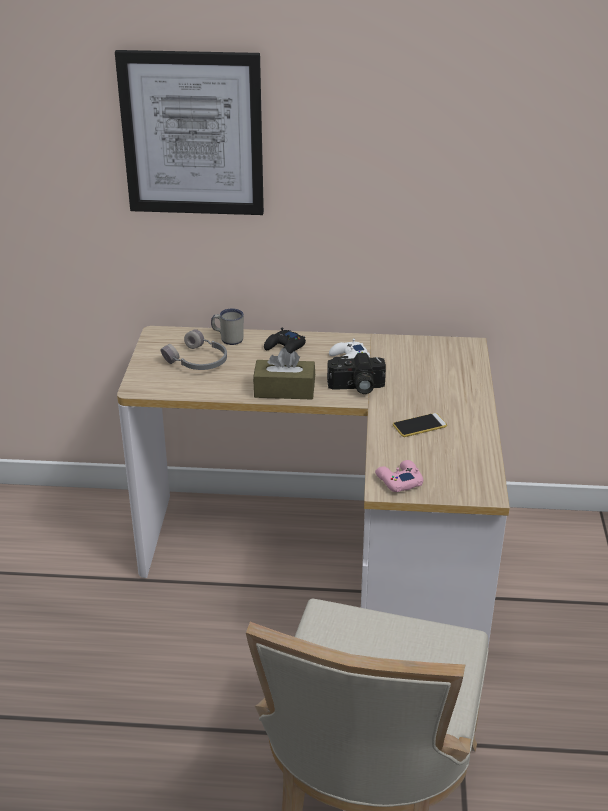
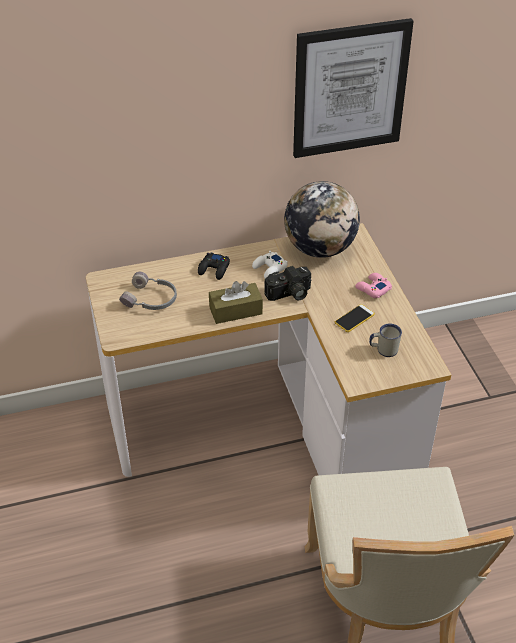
camera: 20 degrees left, 10 degrees up
picture [115,50,264,215] -> picture moved to [293,18,414,158]
white mug [211,309,244,345] -> white mug moved to [369,324,402,357]
pink game controller [375,460,423,492] -> pink game controller moved to [355,273,392,298]
none -> globe [284,181,360,258]

